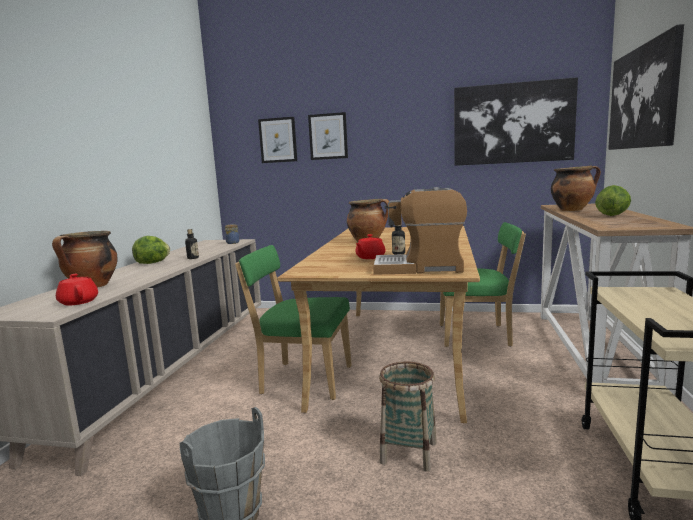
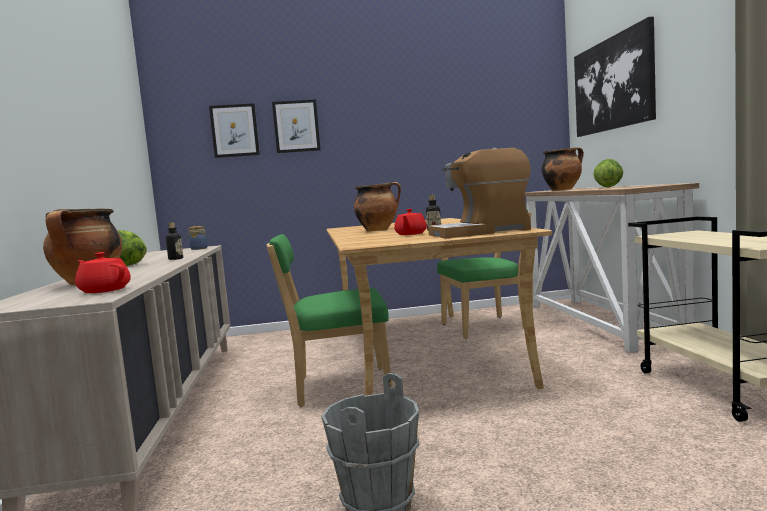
camera: 20 degrees left, 5 degrees down
basket [379,362,437,472] -> none
picture [454,77,578,166] -> none

